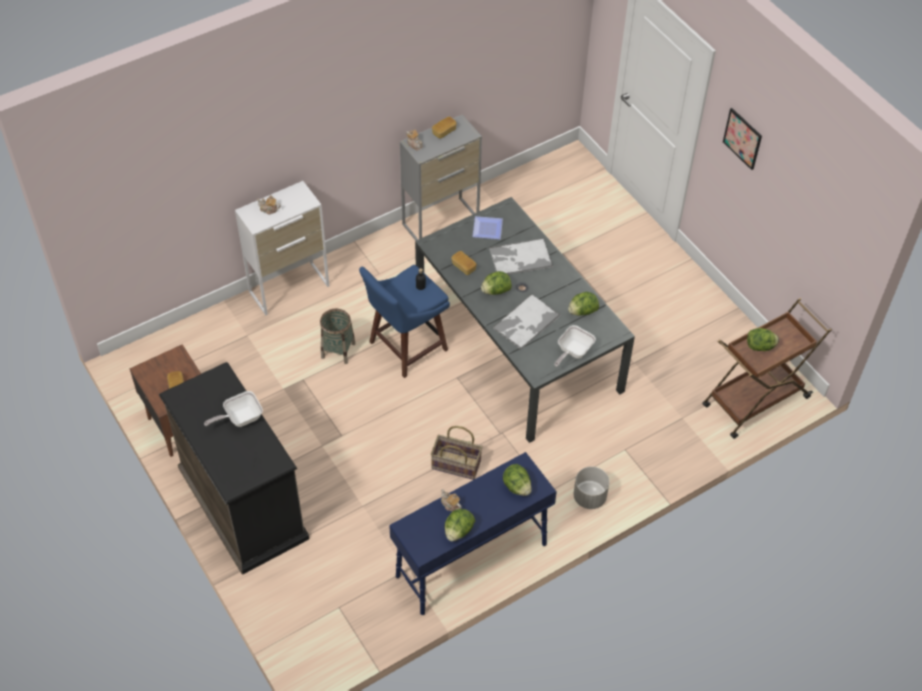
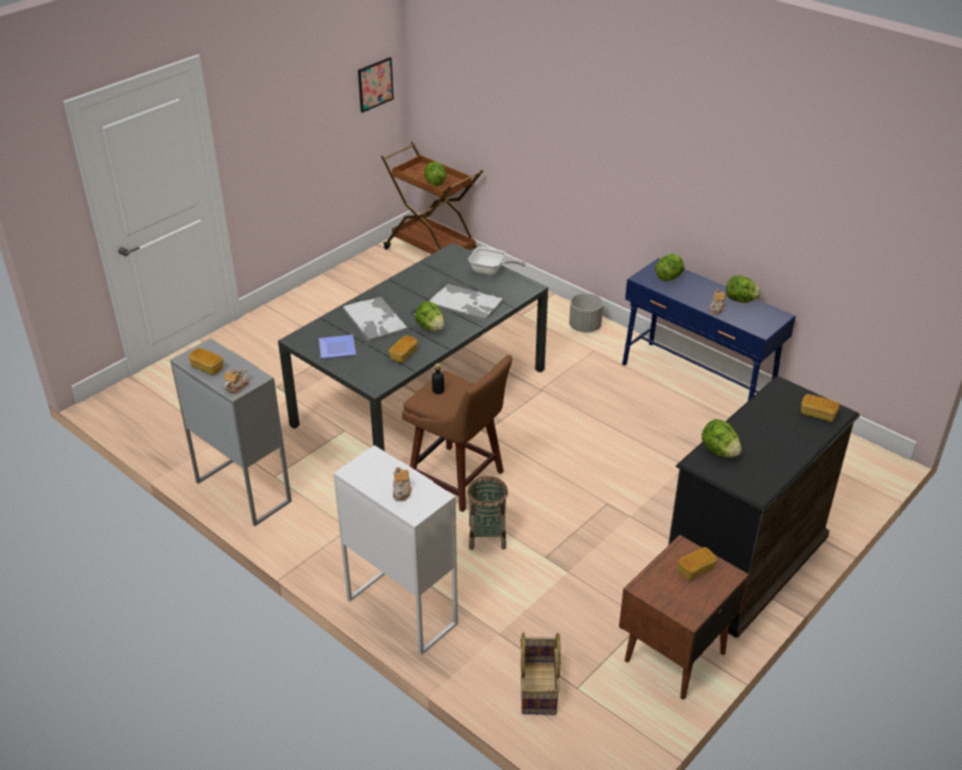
camera: 105 degrees left, 15 degrees down
frying pan [204,391,263,427] -> none
blue stool [359,265,450,378] -> brown stool [402,355,512,512]
basket [431,426,482,480] -> basket moved to [520,632,561,715]
lettuce [568,292,599,316] -> lettuce moved to [702,419,742,458]
picture [723,108,762,170] -> picture moved to [358,57,394,113]
none -> bread [801,394,839,422]

